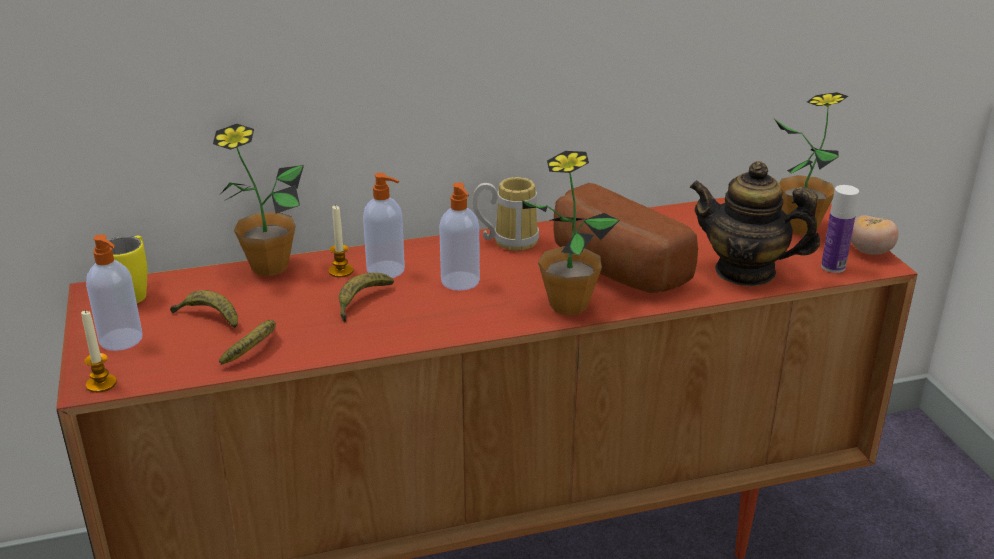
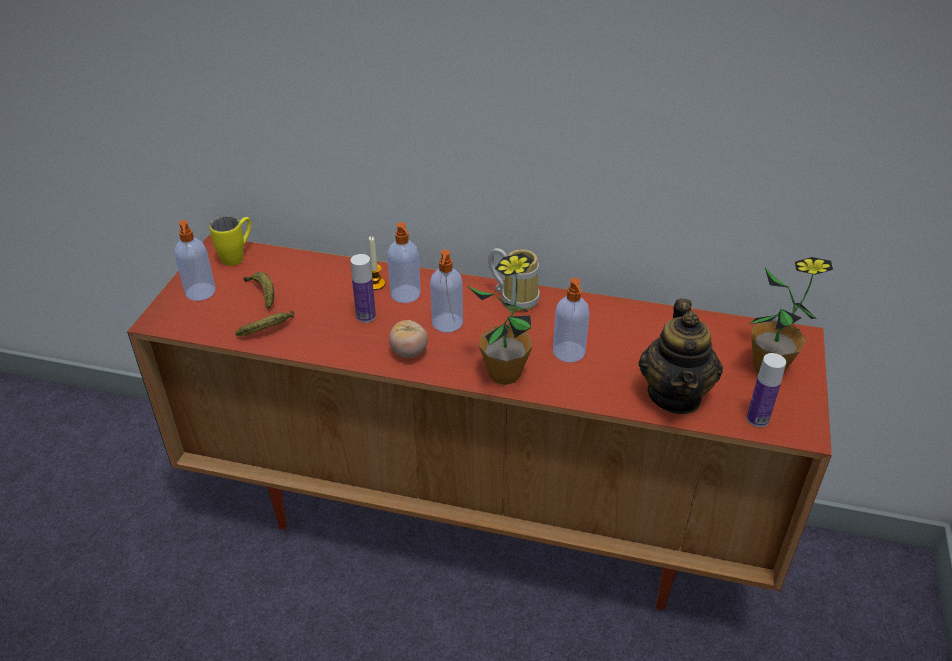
camera: 30 degrees right, 10 degrees up
candle [81,310,117,393] -> none
potted plant [213,124,304,276] -> none
banana [339,273,394,322] -> bottle [351,254,376,323]
bread [553,183,698,293] -> soap dispenser [553,278,589,362]
teapot [690,161,820,286] -> teapot turned 135 degrees counterclockwise [638,299,723,414]
tomato [851,215,899,255] -> tomato moved to [389,320,428,358]

